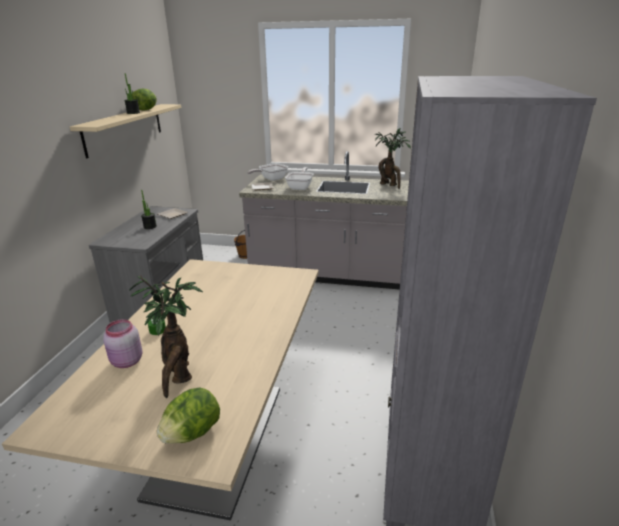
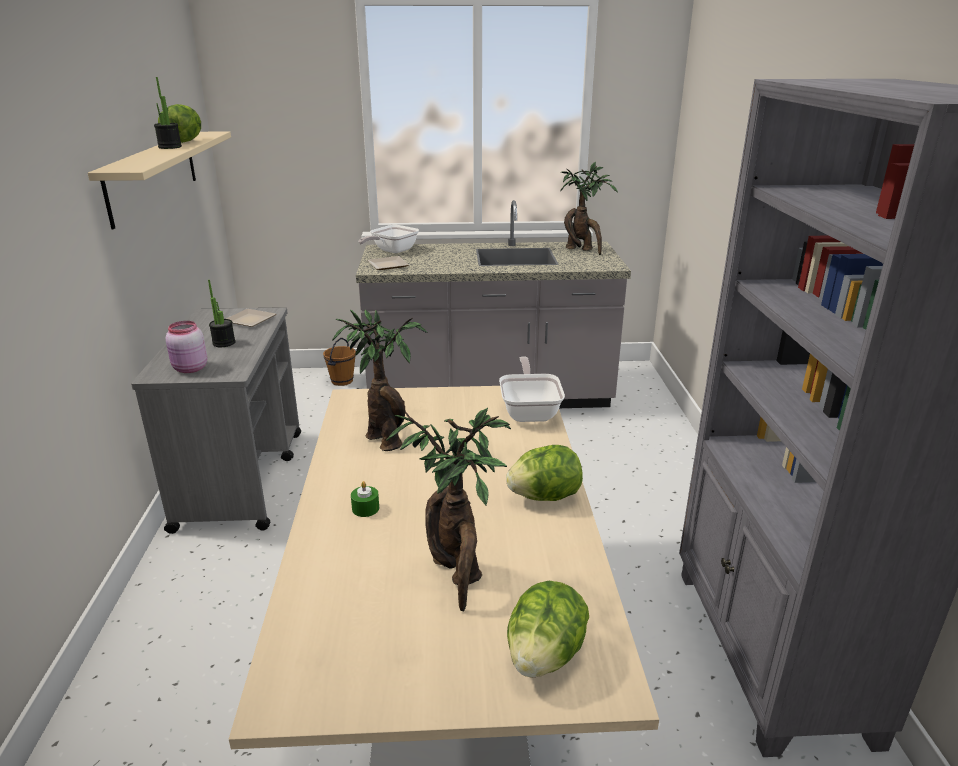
camera: 15 degrees left, 0 degrees up
pink jar [103,319,143,368] -> pink jar moved to [166,321,207,373]
frying pan [285,167,314,190] -> frying pan moved to [499,356,565,422]
none -> potted plant [332,309,428,451]
none -> lettuce [506,445,583,501]

